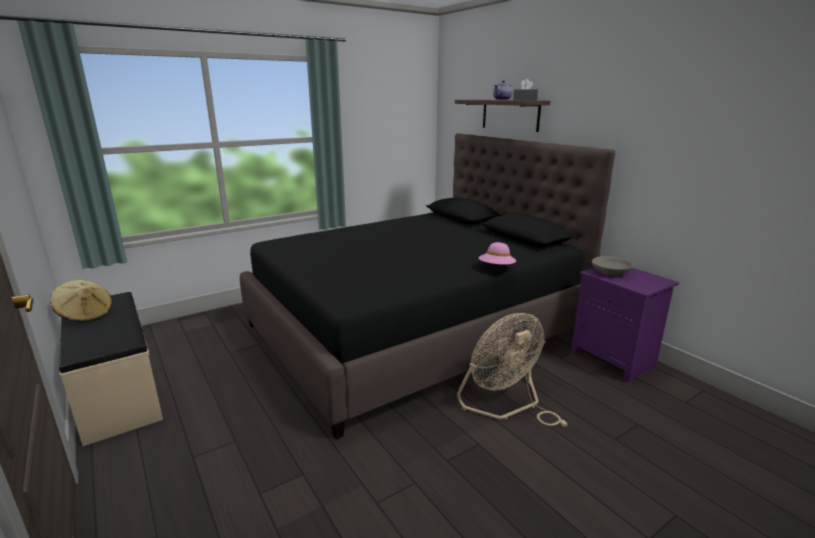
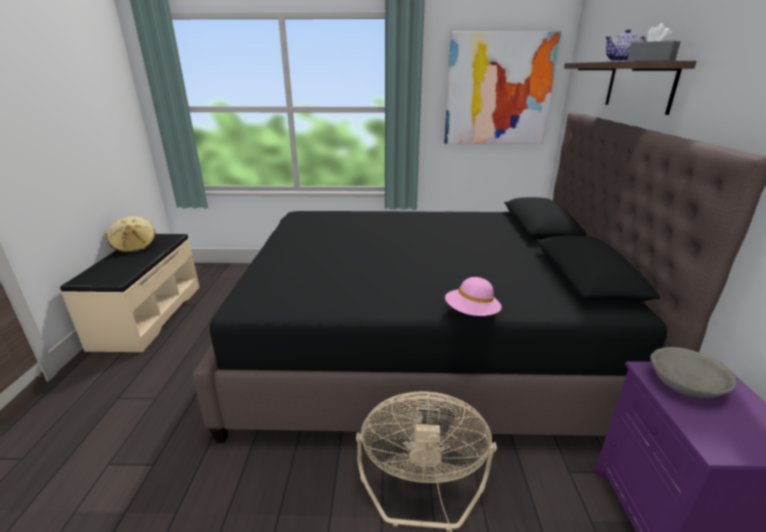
camera: 35 degrees right, 5 degrees up
none -> picture [444,31,561,144]

